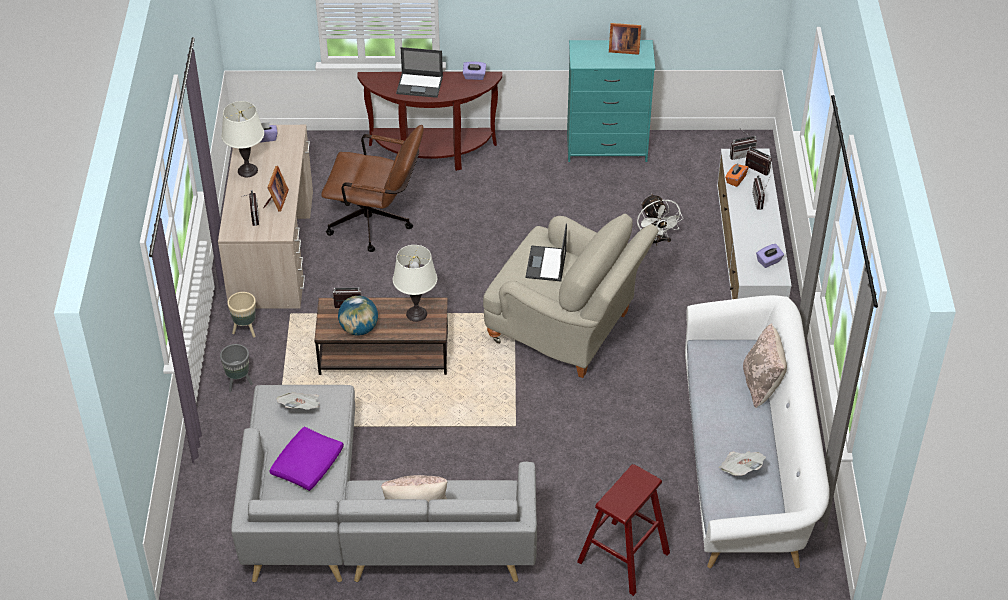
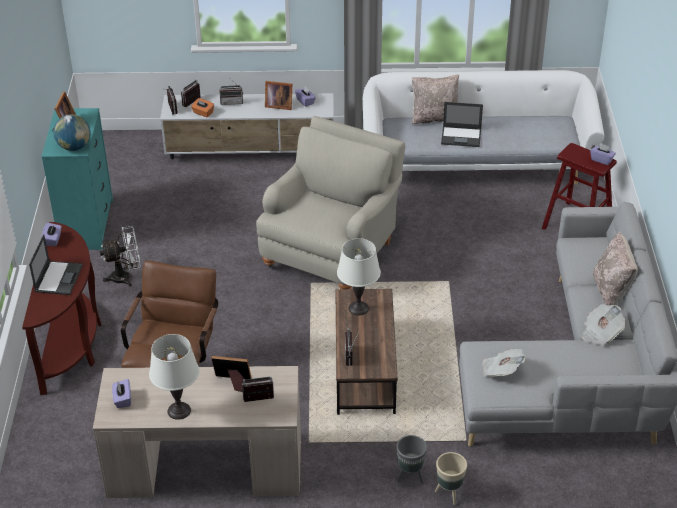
camera: 90 degrees left, 5 degrees down
beige planter [227,292,256,338] -> beige planter moved to [435,452,467,505]
purple pillow [270,426,344,491] -> none
globe [338,296,378,336] -> globe moved to [53,114,91,151]
laptop [525,224,567,281] -> laptop moved to [441,102,483,147]
white fan [637,194,683,246] -> white fan moved to [100,226,141,287]
newspaper [718,451,766,476] -> newspaper moved to [581,304,626,346]
none -> picture frame [265,81,292,110]
none -> purple tissue box [590,144,616,165]

